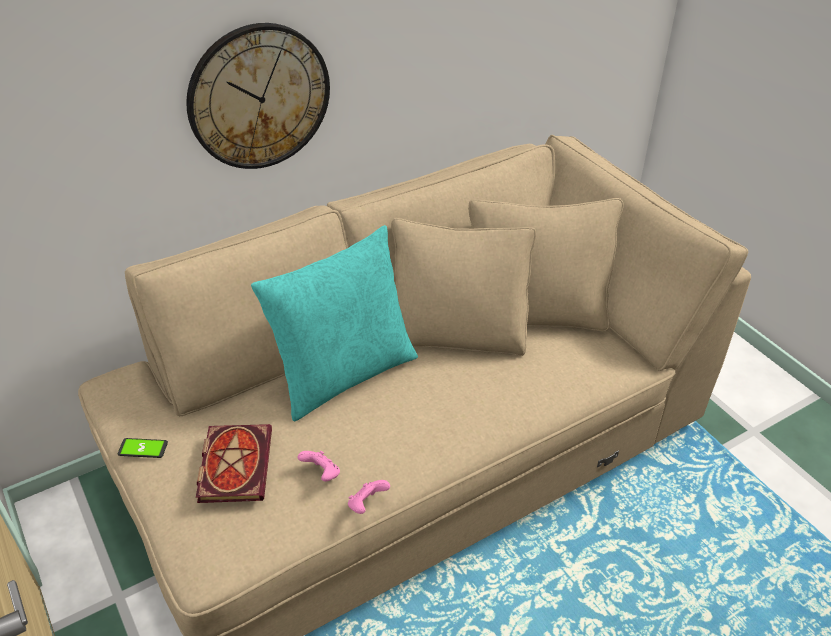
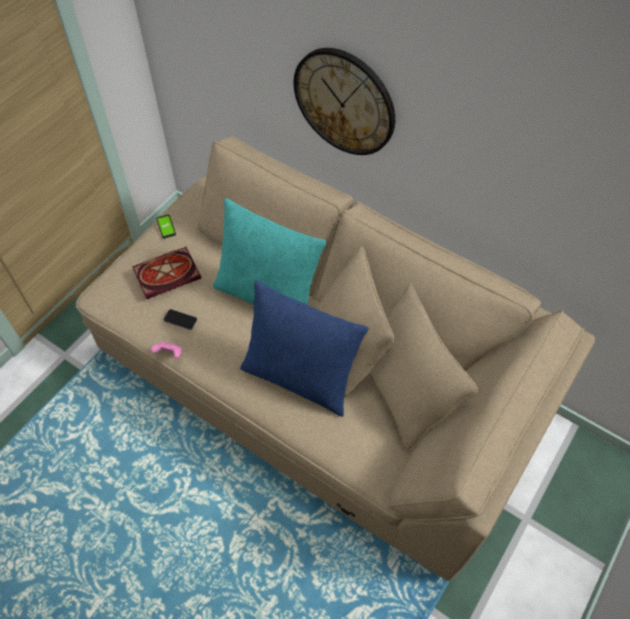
camera: 65 degrees right, 15 degrees up
pink game controller [298,451,340,481] -> phone [164,309,197,330]
none -> blue pillow [240,281,369,417]

